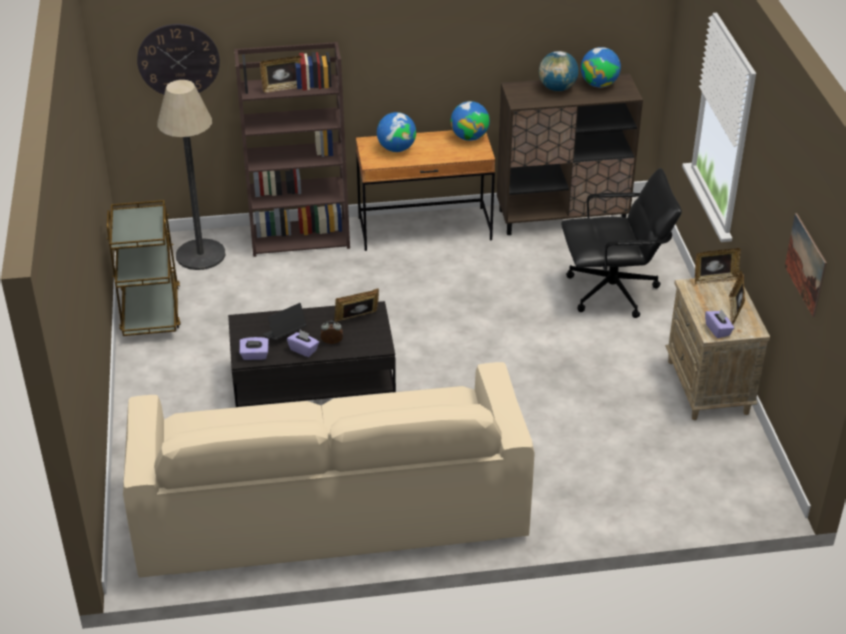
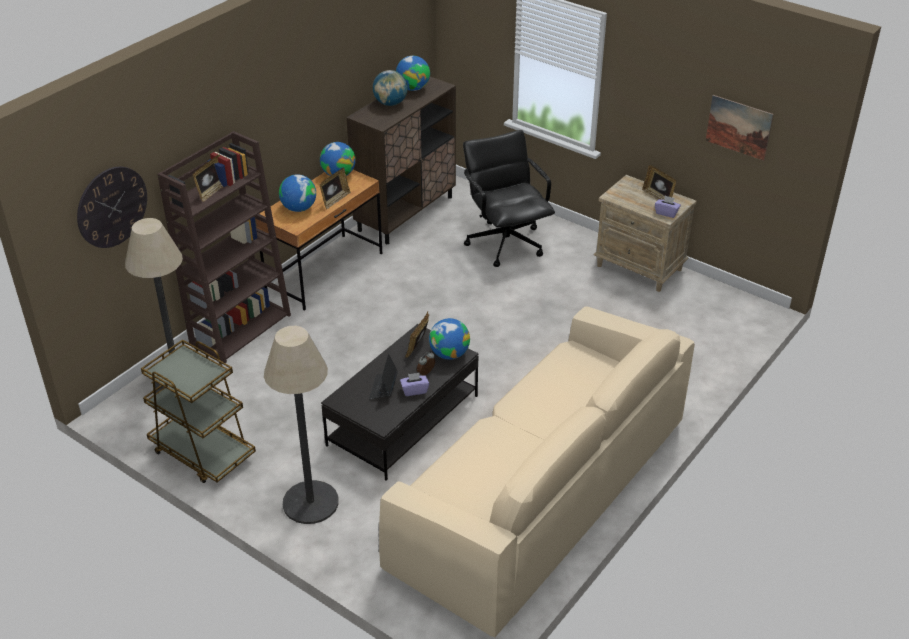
camera: 45 degrees left, 0 degrees up
purple tissue box [240,337,269,360] -> none
black office chair [561,168,682,318] -> black office chair turned 60 degrees counterclockwise [463,130,555,267]
picture frame [695,248,741,284] -> picture frame moved to [320,167,351,209]
none -> floor lamp [264,326,339,524]
none -> globe [429,318,470,360]

